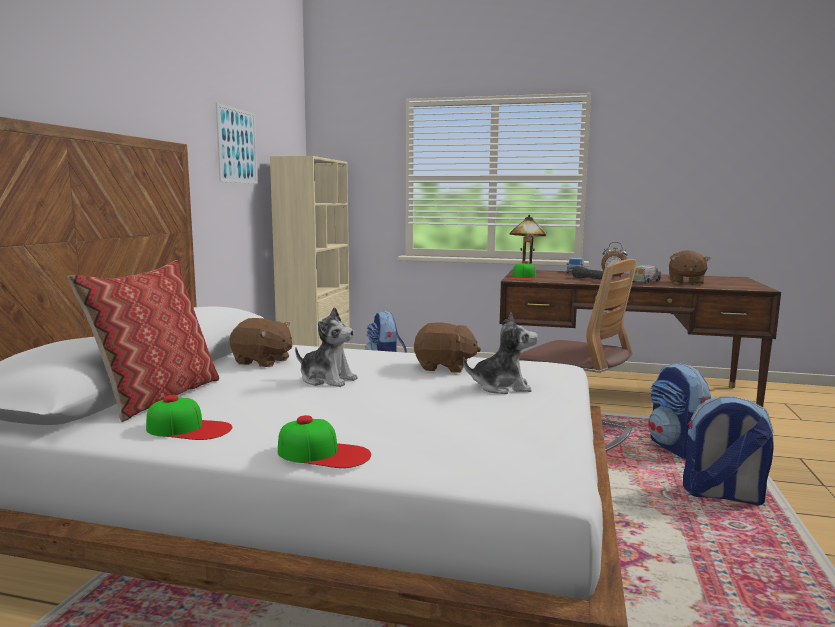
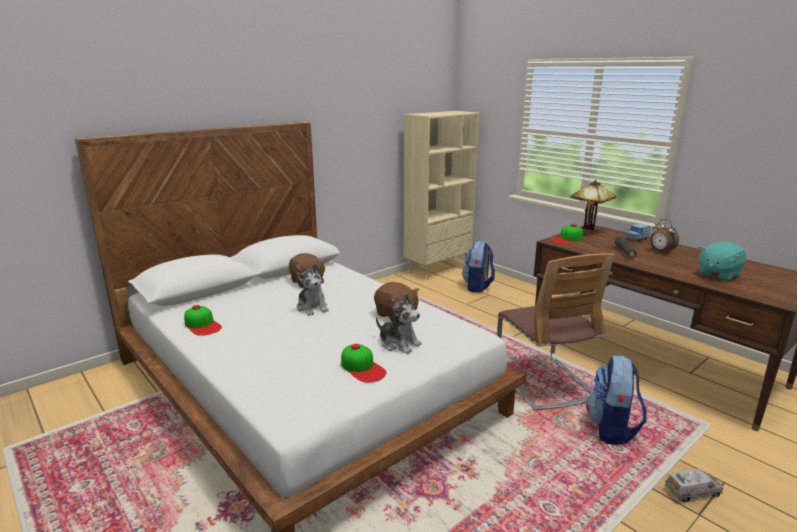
camera: 35 degrees right, 10 degrees up
pillow [67,260,219,422] -> none
picture [216,103,258,184] -> none
cap [278,415,371,468] -> cap moved to [341,344,386,382]
toy truck [632,265,661,284] -> toy truck moved to [664,469,723,502]
brown plush toy [669,250,711,285] -> turquoise plush toy [698,242,746,281]
backpack [683,396,774,505] -> none

